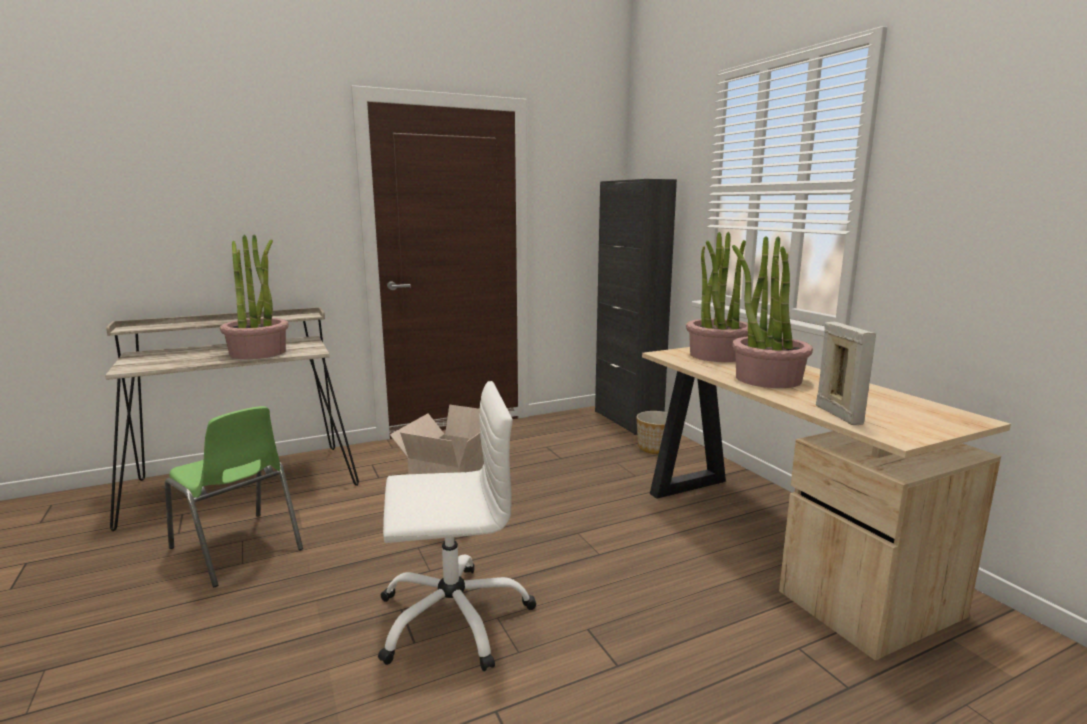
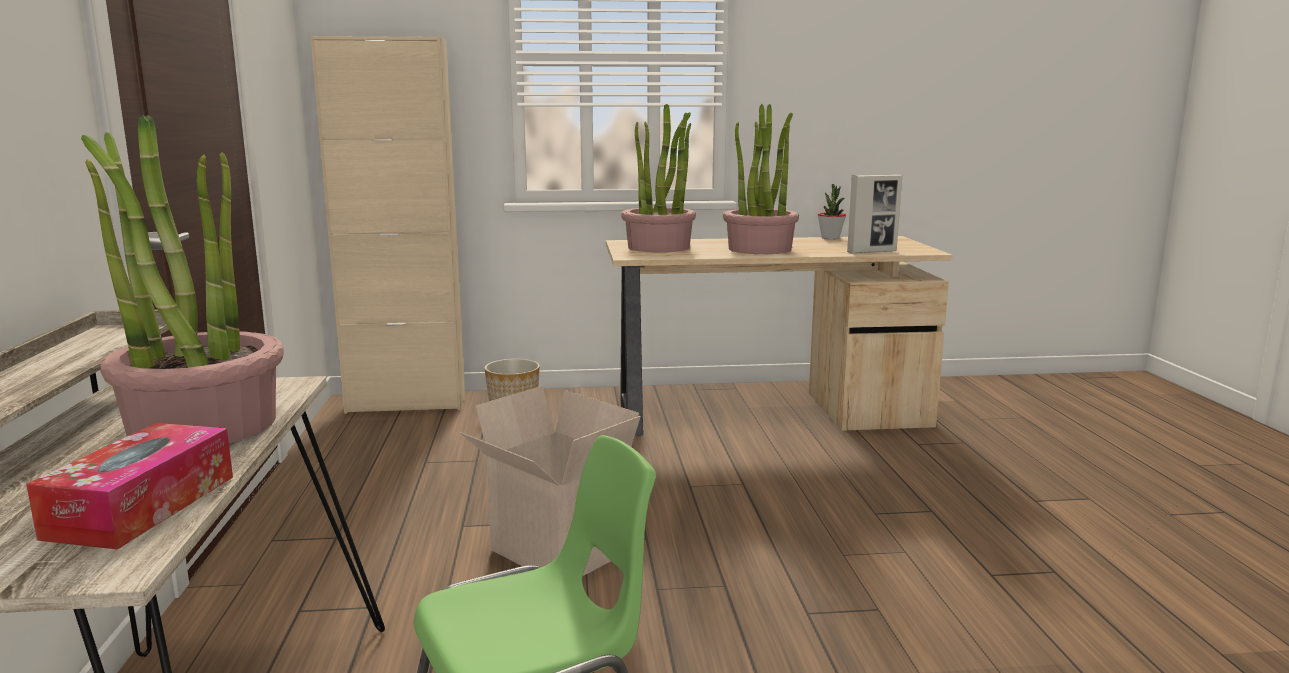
camera: 70 degrees left, 0 degrees up
white office chair [378,381,536,671] -> none
black cabinet [595,179,677,435] -> beige cabinet [310,36,465,414]
picture frame [816,322,876,425] -> picture frame turned 150 degrees clockwise [847,174,902,253]
none -> tissue box [26,423,233,549]
none -> potted plant [818,184,846,239]

